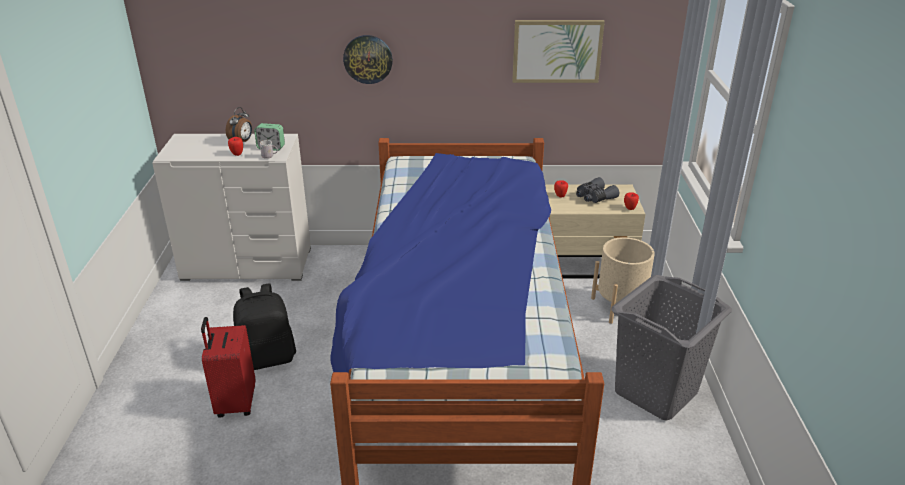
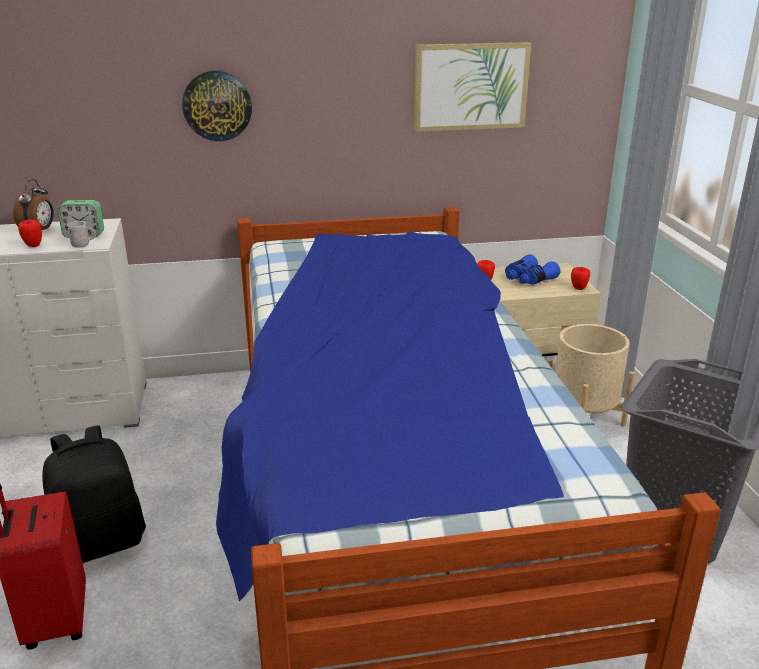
camera: 10 degrees left, 5 degrees down
grey binoculars [576,177,619,203] -> blue binoculars [505,254,560,285]

